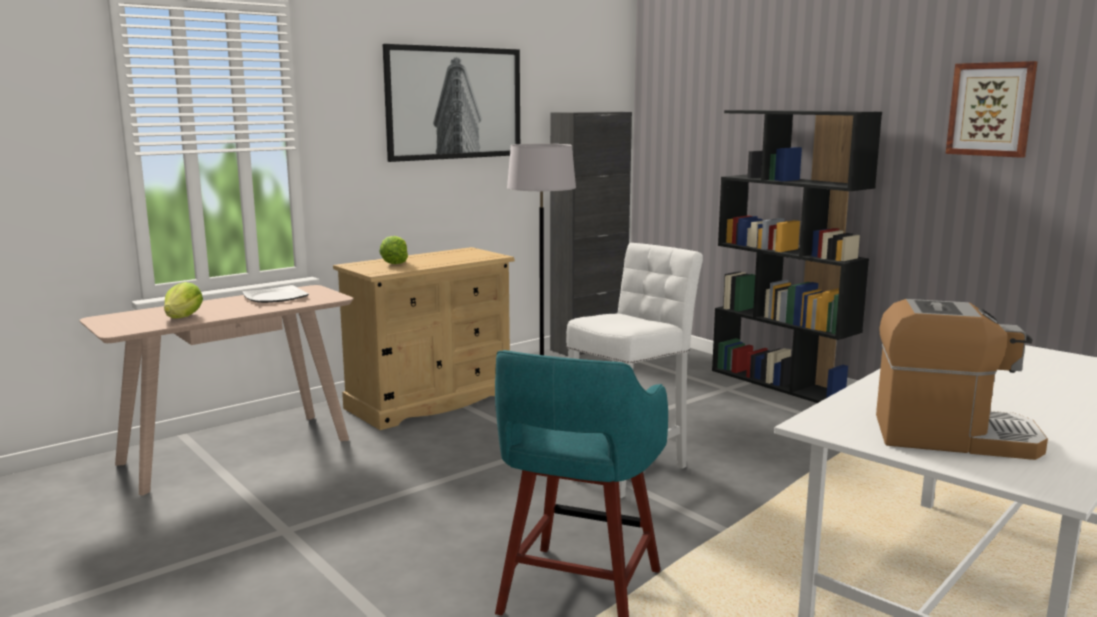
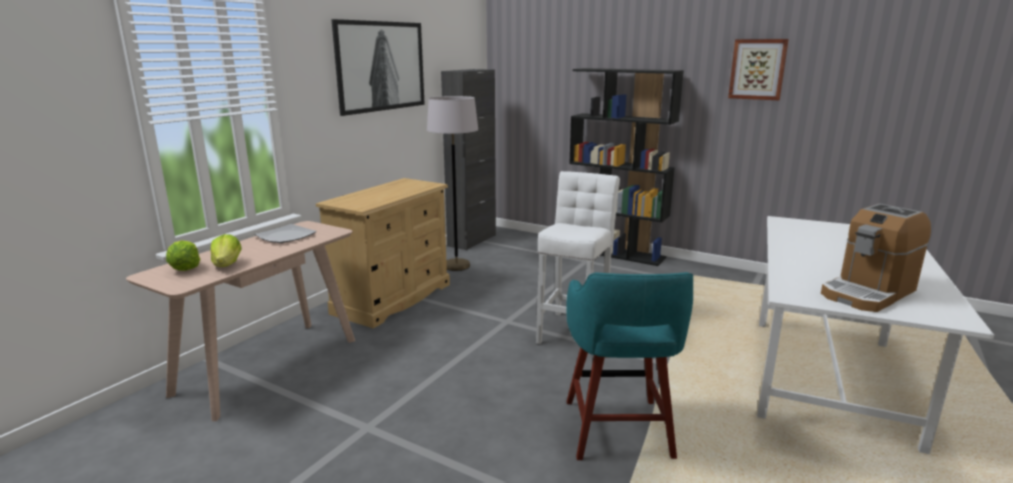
camera: 20 degrees left, 5 degrees up
lettuce [379,236,408,264] -> lettuce moved to [166,240,201,271]
coffee machine [876,299,1048,460] -> coffee machine turned 150 degrees clockwise [821,203,931,312]

